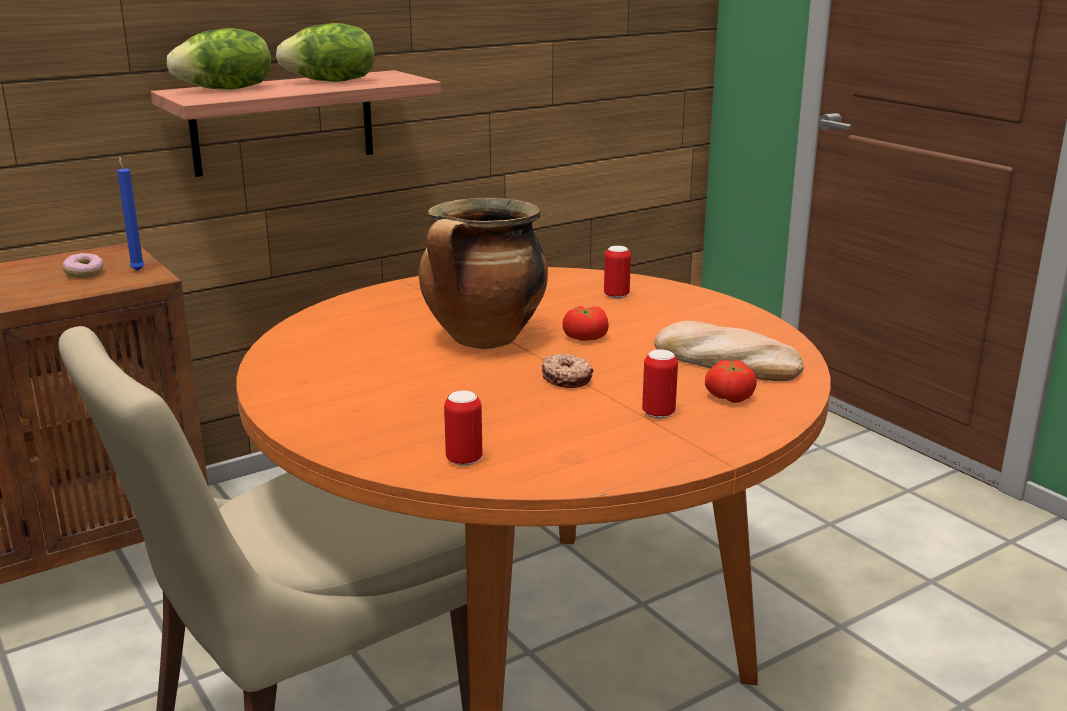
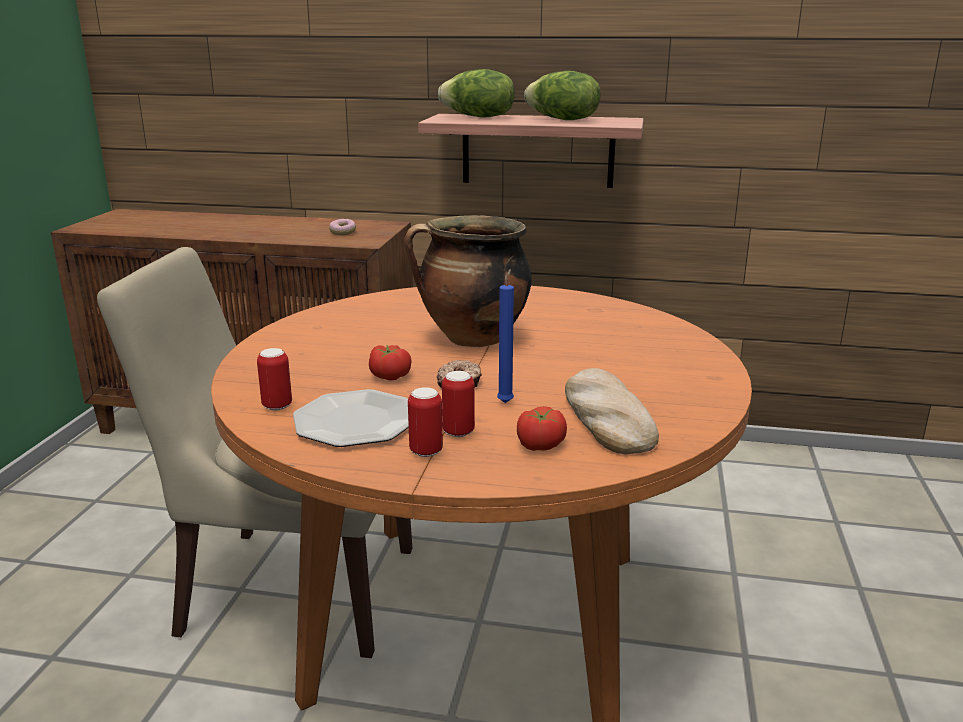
camera: 45 degrees right, 0 degrees up
blue candle [117,156,145,271] -> blue candle moved to [497,269,514,403]
tomato [563,306,609,341] -> tomato moved to [369,345,412,381]
can [604,246,631,299] -> can moved to [408,387,443,457]
none -> plate [293,389,409,447]

